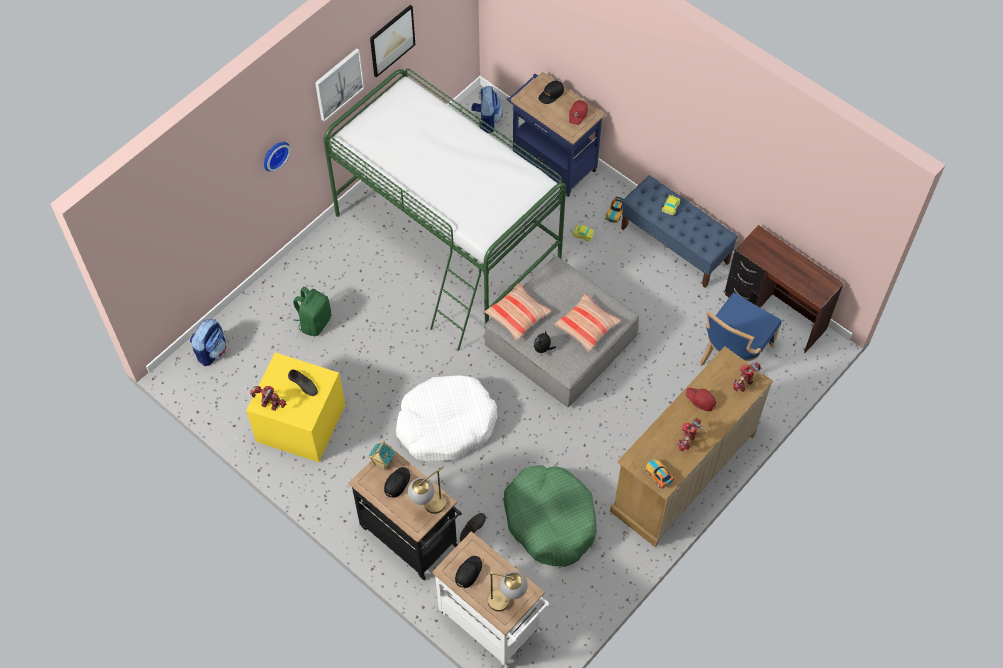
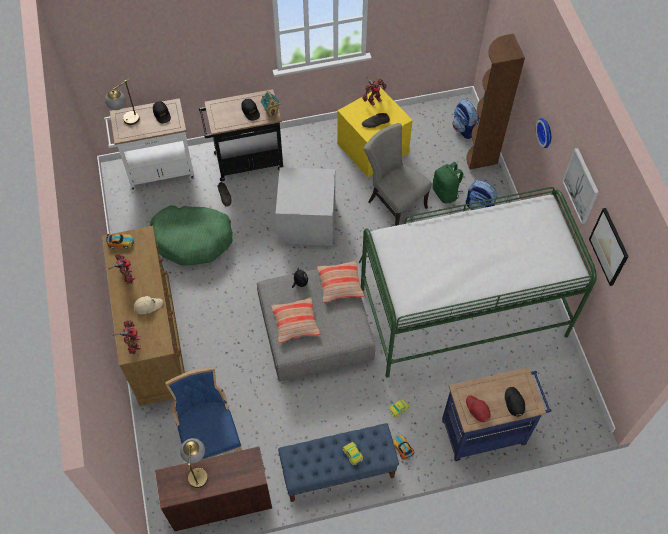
camera: 125 degrees right, 0 degrees up
white dog bed [396,375,497,462] -> grey storage box [275,167,335,246]
table lamp [408,467,446,514] -> table lamp moved to [180,438,208,488]
backpack [471,86,503,133] -> backpack moved to [466,180,498,210]
red cap [686,388,716,411] -> beige cap [134,296,163,314]
none -> grey chair [363,123,432,226]
none -> brown bookcase [466,34,525,169]

